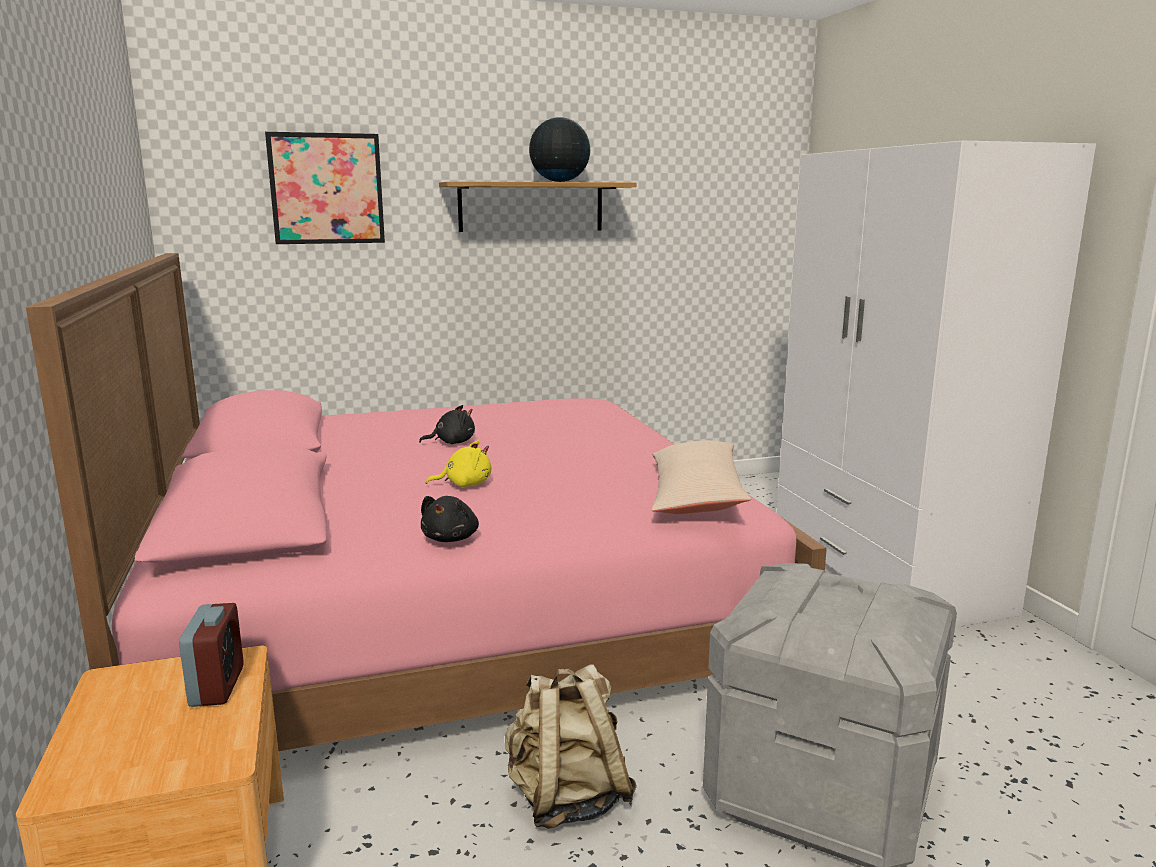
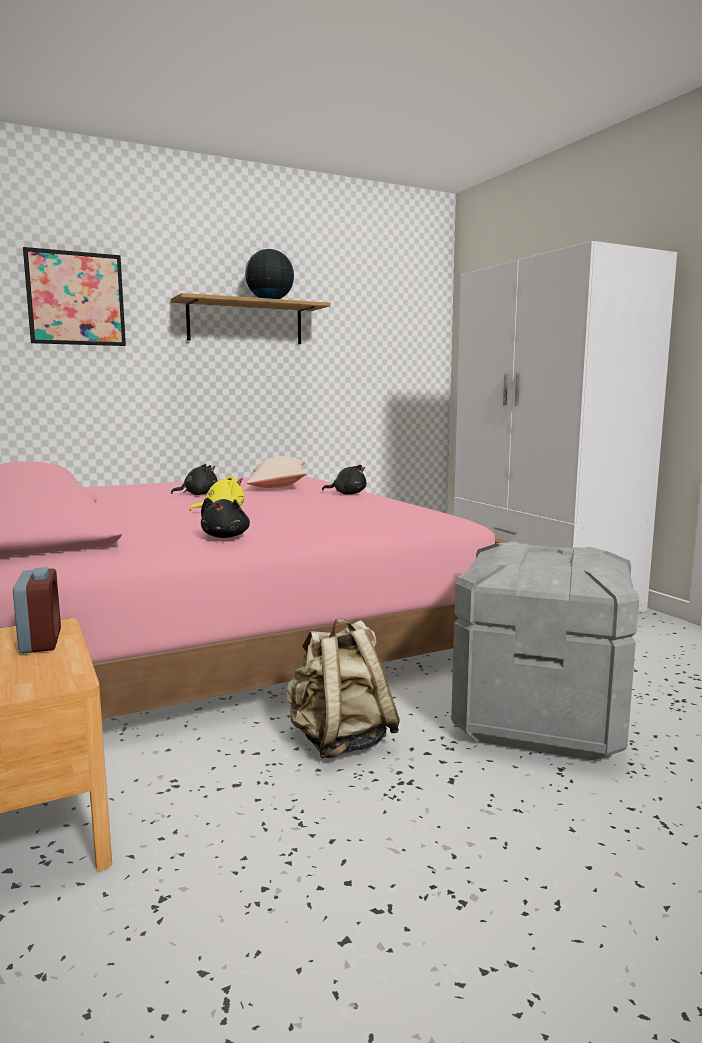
camera: 10 degrees left, 5 degrees down
beige pillow [651,440,751,514] -> beige pillow moved to [247,456,307,488]
none -> black plush toy [322,465,367,494]

